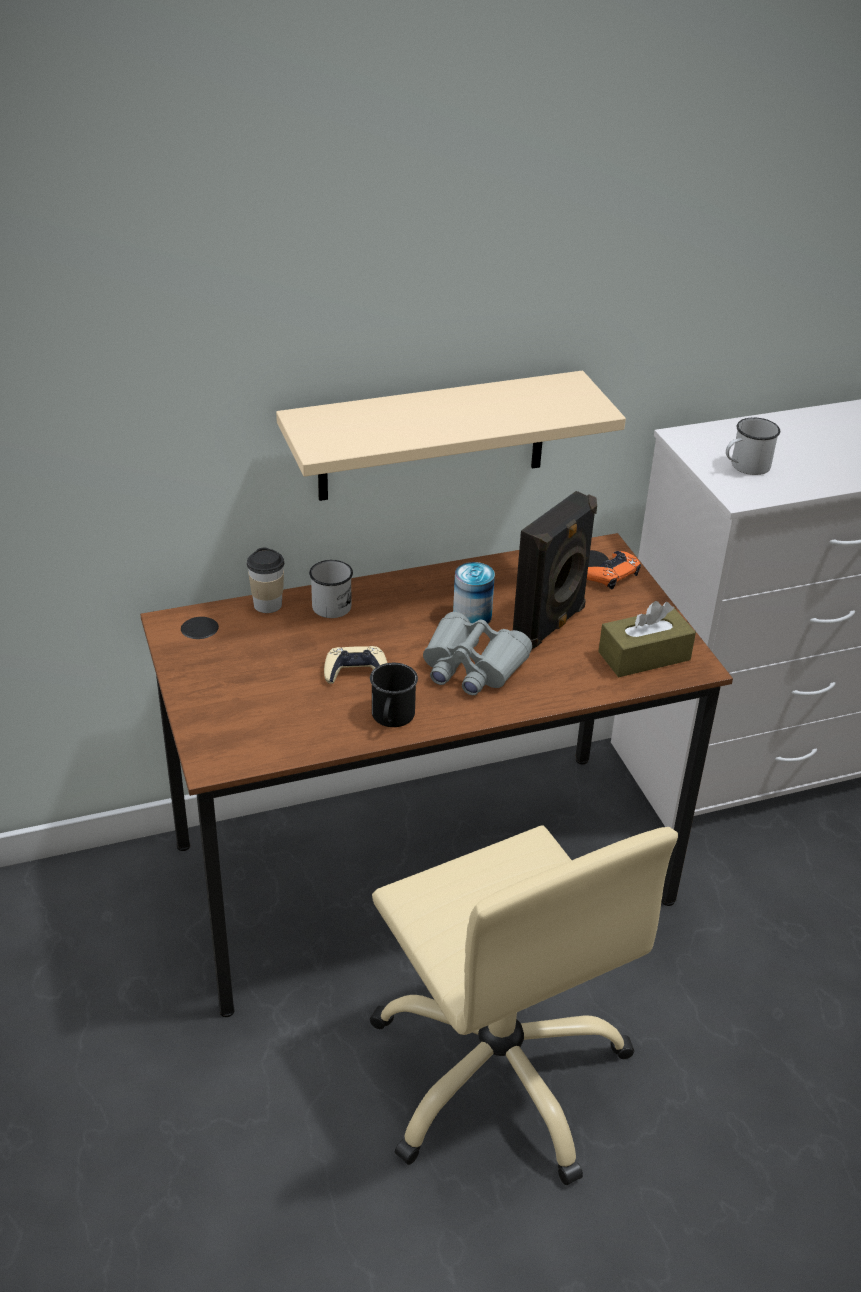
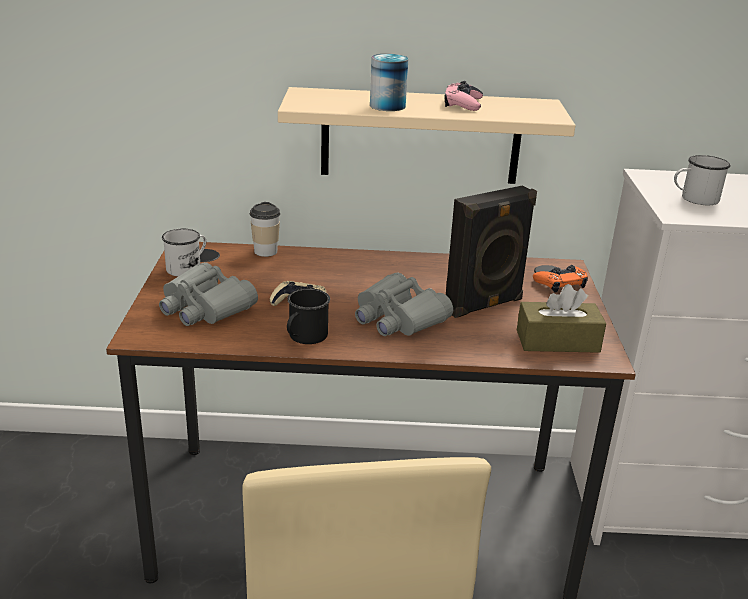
camera: 20 degrees right, 10 degrees down
white mug [309,560,353,618] -> white mug moved to [162,229,206,277]
can [453,562,495,624] -> can moved to [370,54,409,111]
none -> grey binoculars [159,262,258,326]
none -> pink game controller [444,81,483,111]

